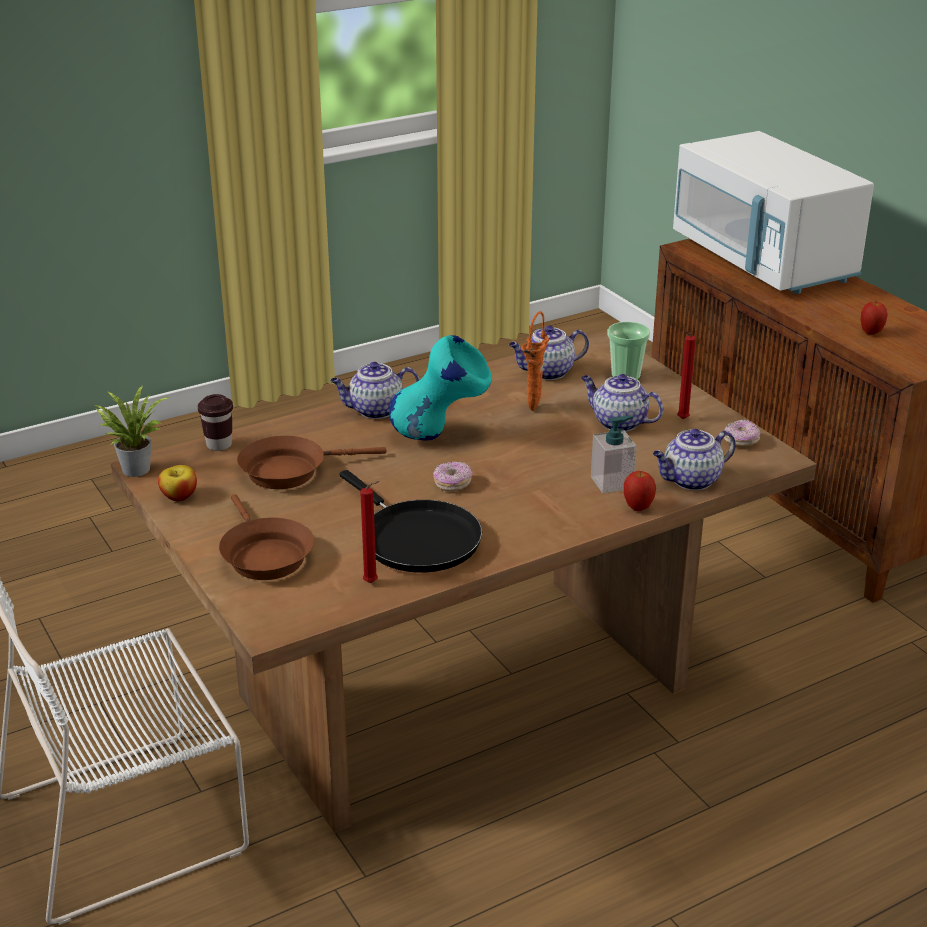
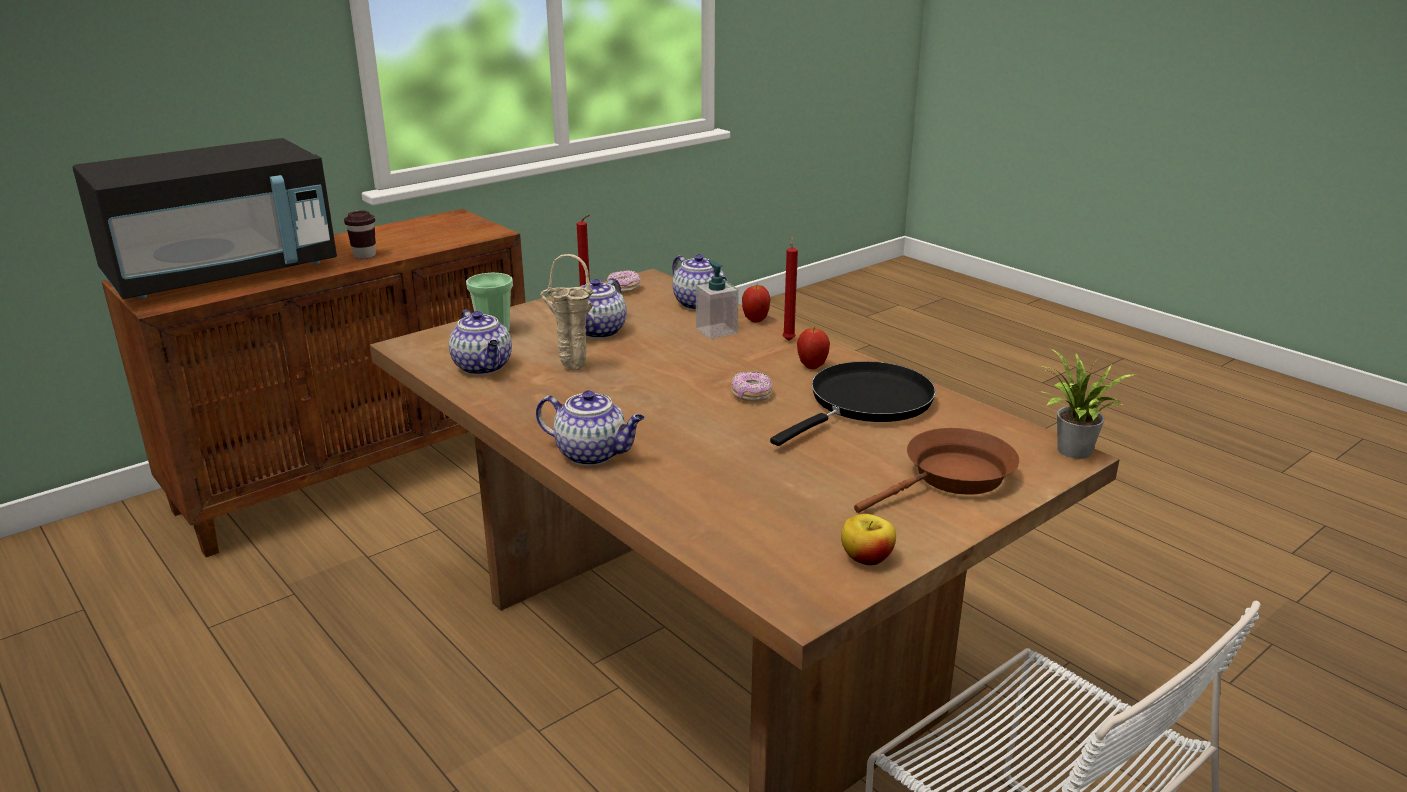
camera: 100 degrees left, 5 degrees down
potted plant [95,385,170,477] -> potted plant moved to [1041,348,1136,459]
brown cup [198,394,233,451] -> brown cup moved to [344,210,376,259]
brown frying pan [237,436,386,489] -> none
teapot [330,362,419,419] -> teapot turned 45 degrees counterclockwise [536,390,645,466]
red candle [360,481,379,583] -> red candle moved to [783,236,798,341]
turquoise vase [389,335,492,440] -> none
orange vase [521,311,549,411] -> beige vase [540,254,594,370]
white microwave [673,131,874,294] -> black microwave [73,138,337,299]
apple [861,302,888,335] -> apple moved to [797,328,830,369]

